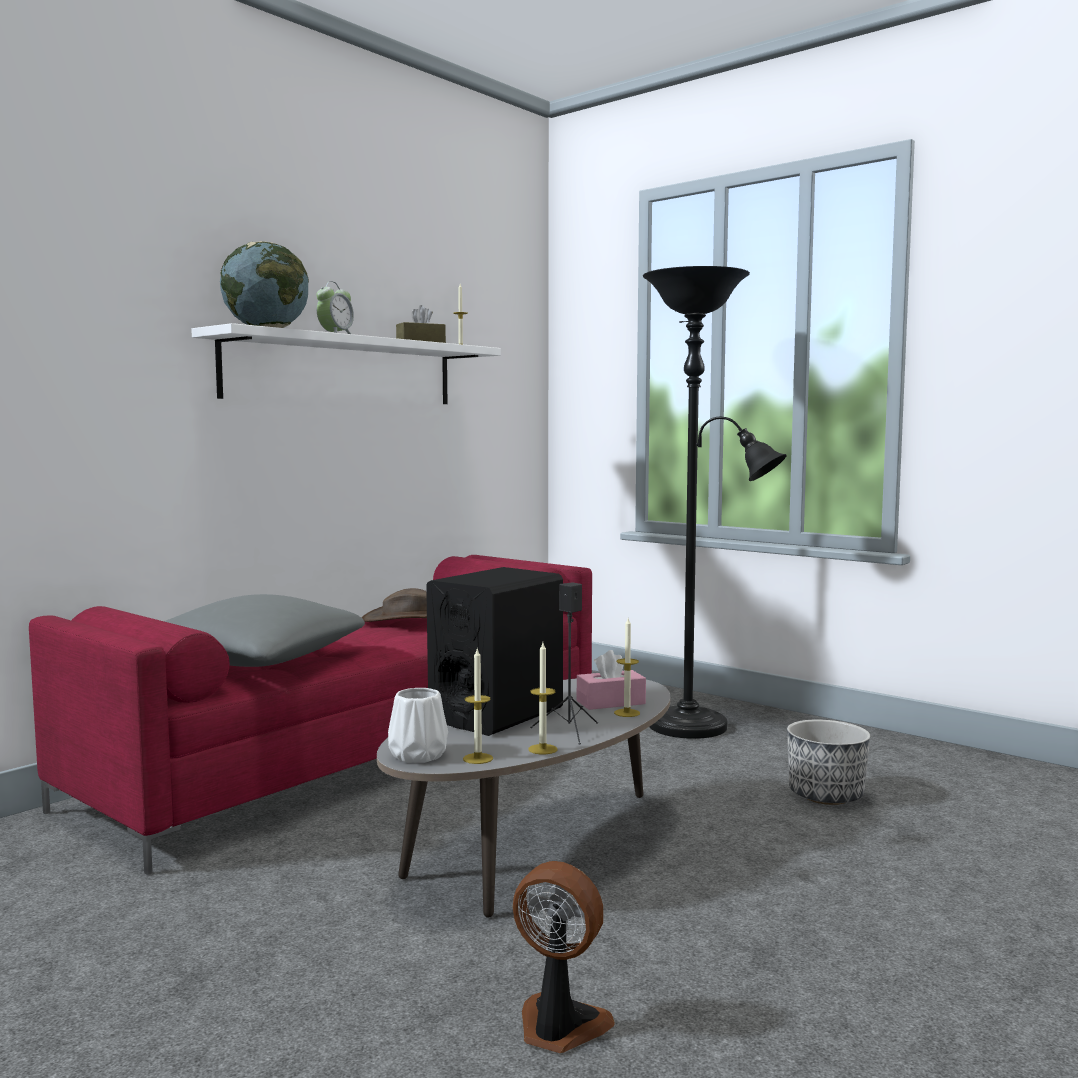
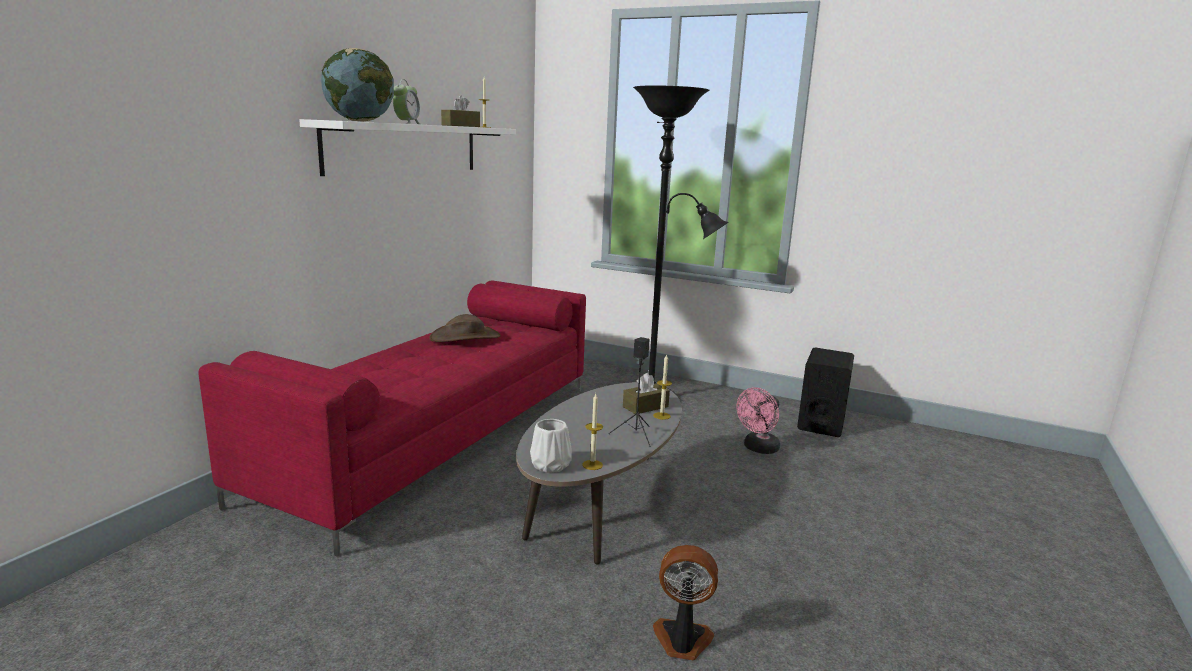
camera: 15 degrees left, 10 degrees up
grey pillow [164,594,365,667] -> none
black speaker [426,567,563,736] -> black speaker moved to [797,347,854,437]
candle [528,643,557,754] -> none
pink tissue box [577,650,646,710] -> brown tissue box [623,373,670,414]
planter [787,720,870,805] -> pink fan [737,388,780,454]

